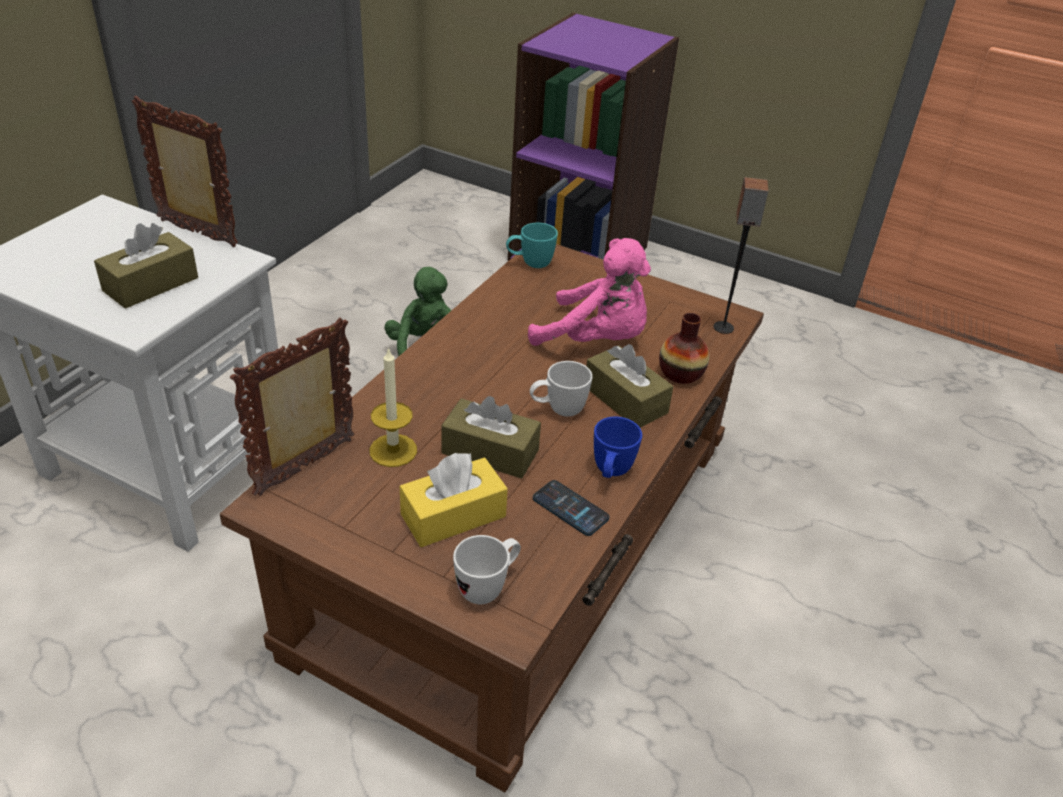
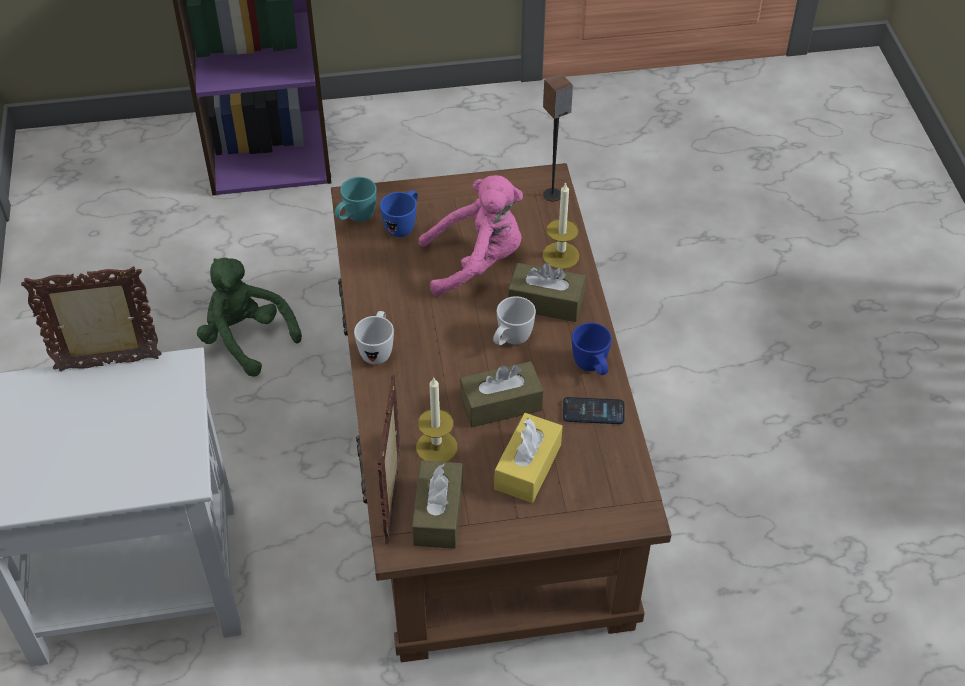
camera: 35 degrees left, 10 degrees up
brown tissue box [94,223,198,309] -> brown tissue box moved to [412,460,463,549]
white mug [453,535,521,604] -> white mug moved to [354,311,394,365]
vase [659,313,709,384] -> candle [542,182,579,269]
none -> blue mug [380,190,418,237]

